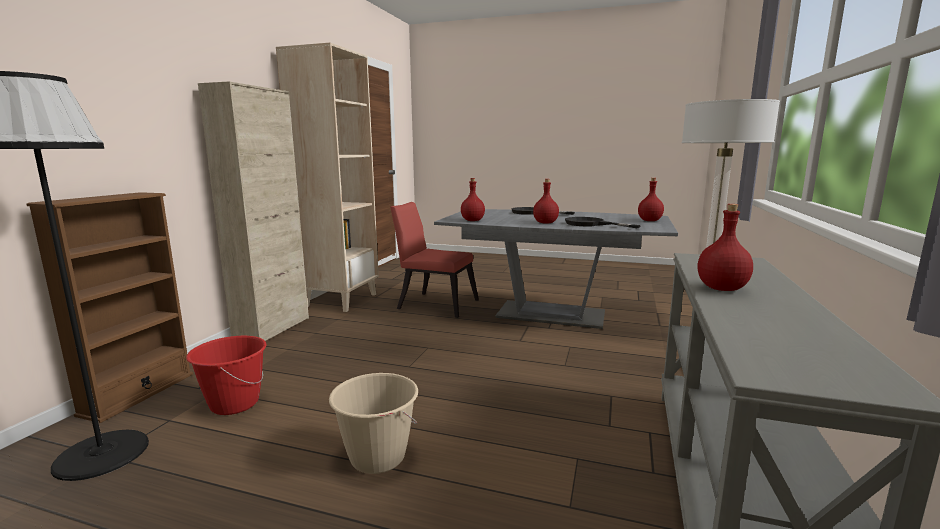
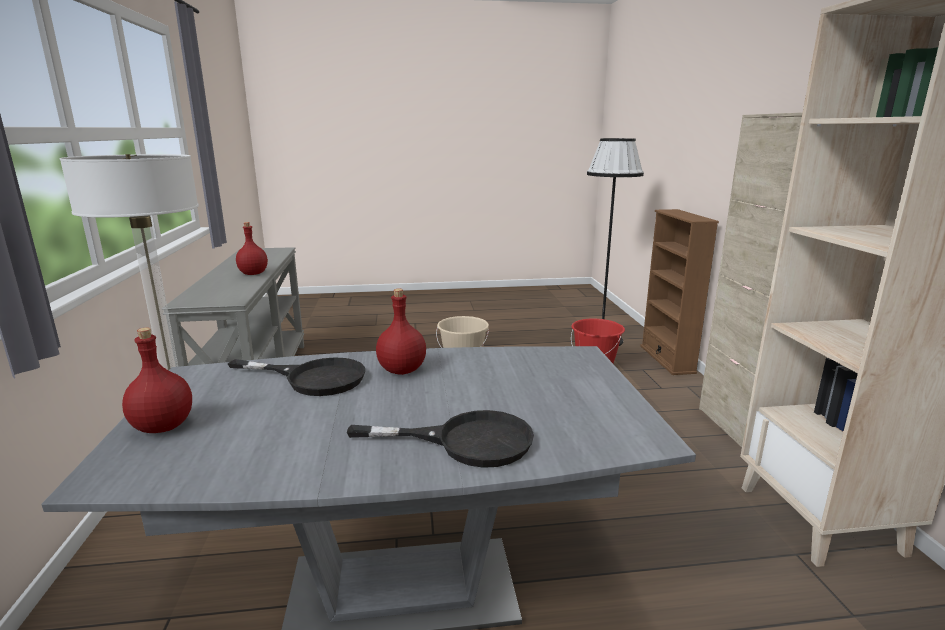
camera: 155 degrees right, 5 degrees up
red chair [390,202,479,318] -> none
red bottle [461,178,485,221] -> none

